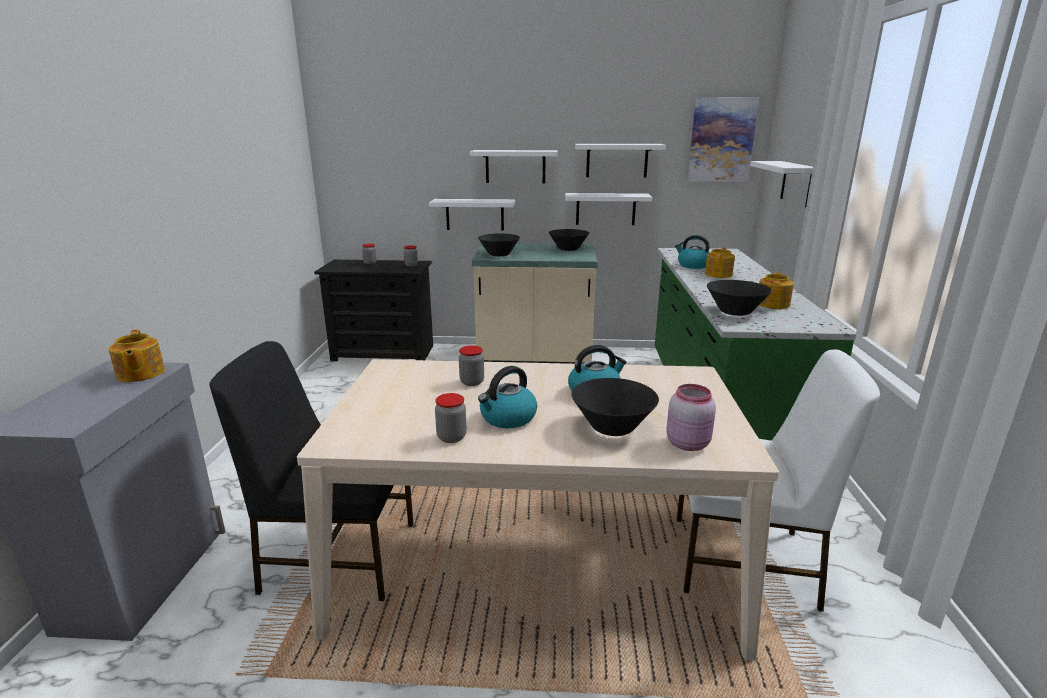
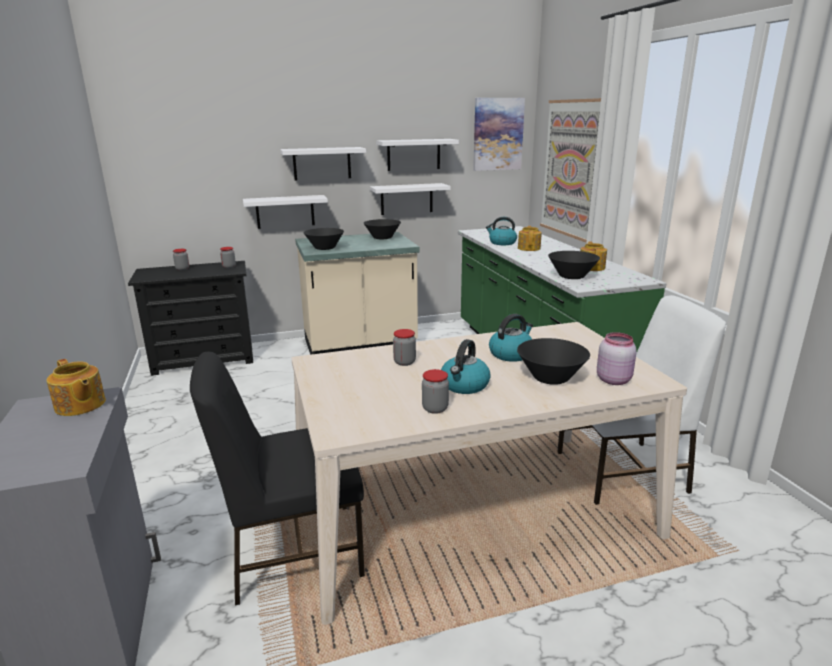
camera: 20 degrees left, 0 degrees up
white shelf [750,161,813,208] -> picture [540,98,601,242]

